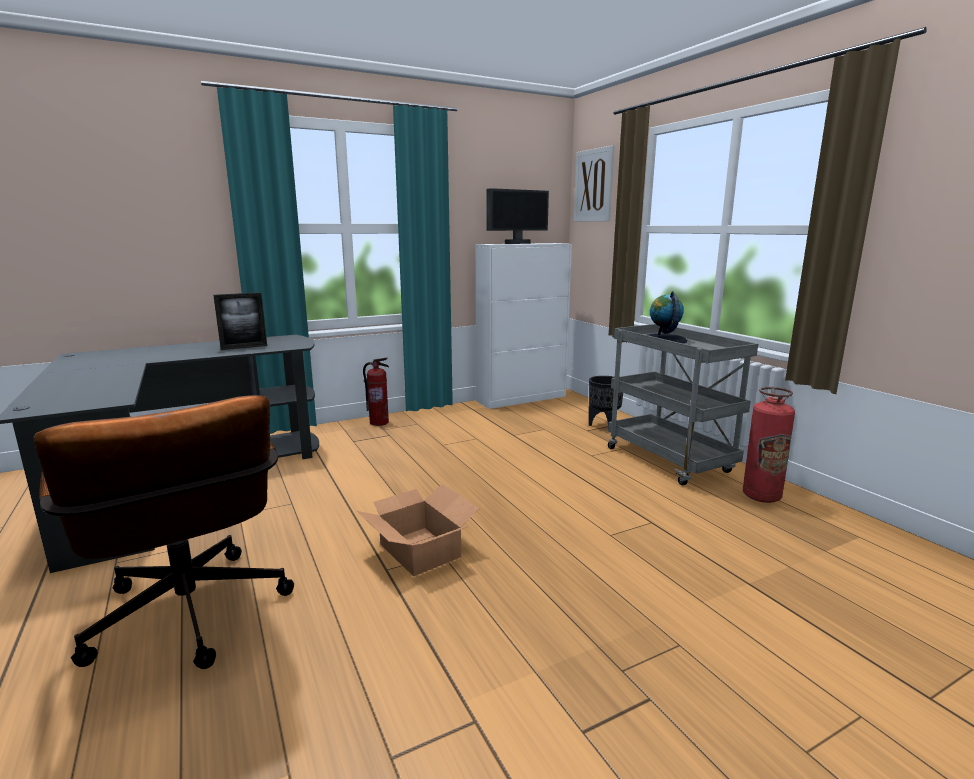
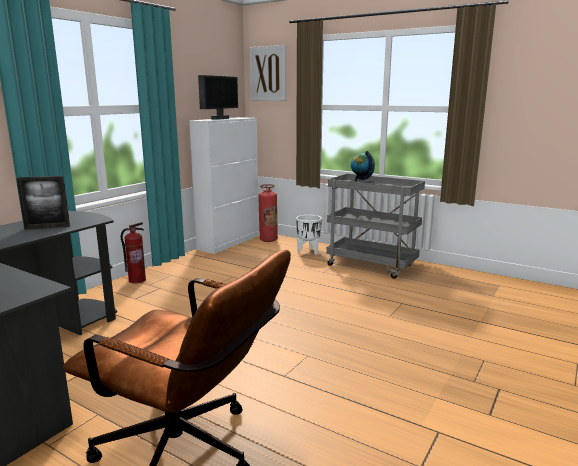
camera: 30 degrees left, 0 degrees up
picture frame [213,292,267,350] -> picture frame turned 45 degrees clockwise [16,176,70,230]
cardboard box [357,484,479,577] -> none
black planter [589,376,623,426] -> white planter [296,215,322,255]
fire extinguisher [743,387,795,503] -> fire extinguisher moved to [258,184,278,242]

